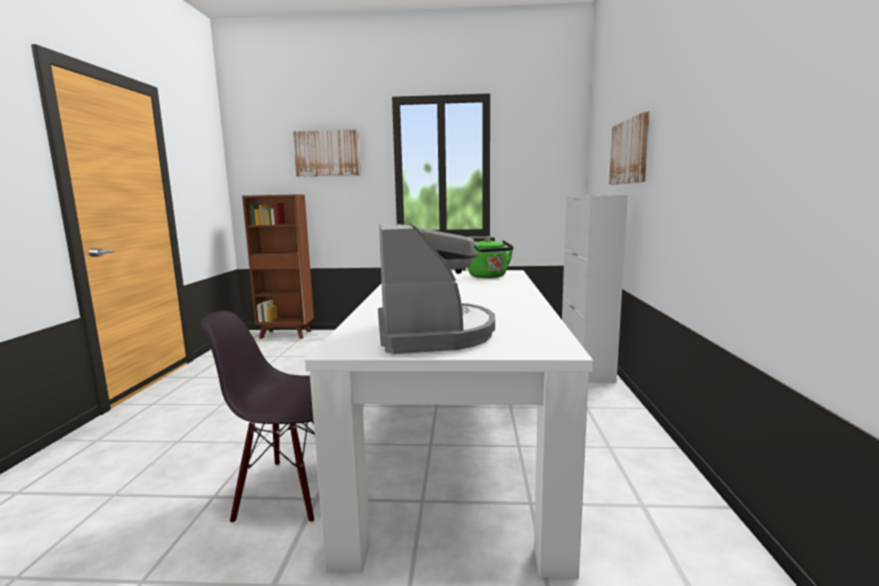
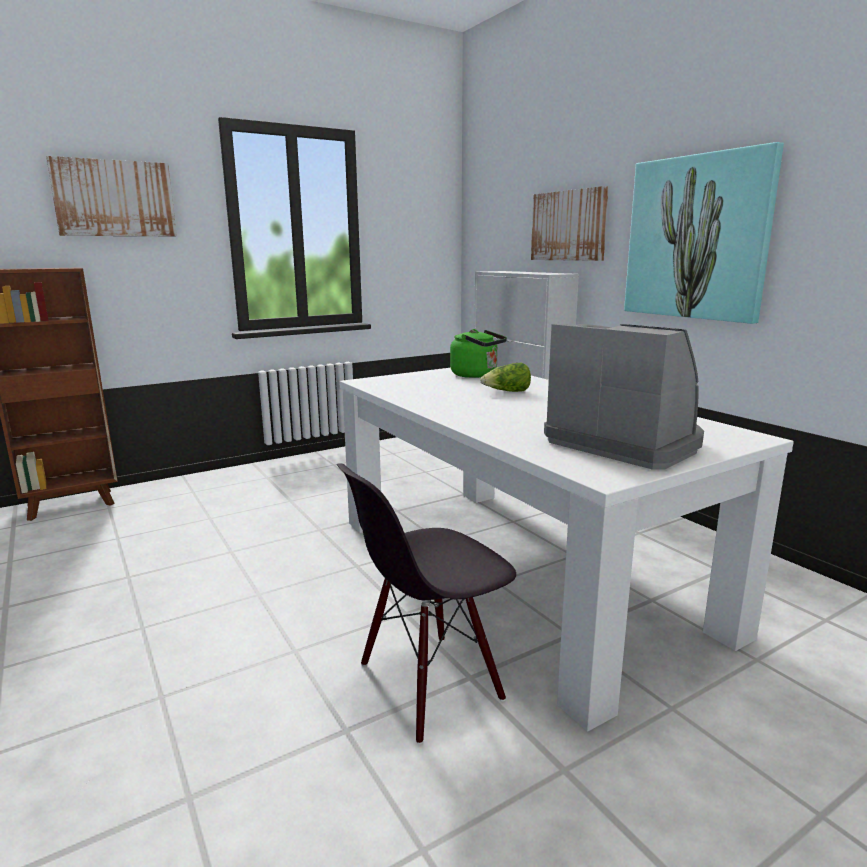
camera: 35 degrees left, 5 degrees up
none -> lettuce [480,363,531,392]
none -> picture [624,142,784,324]

